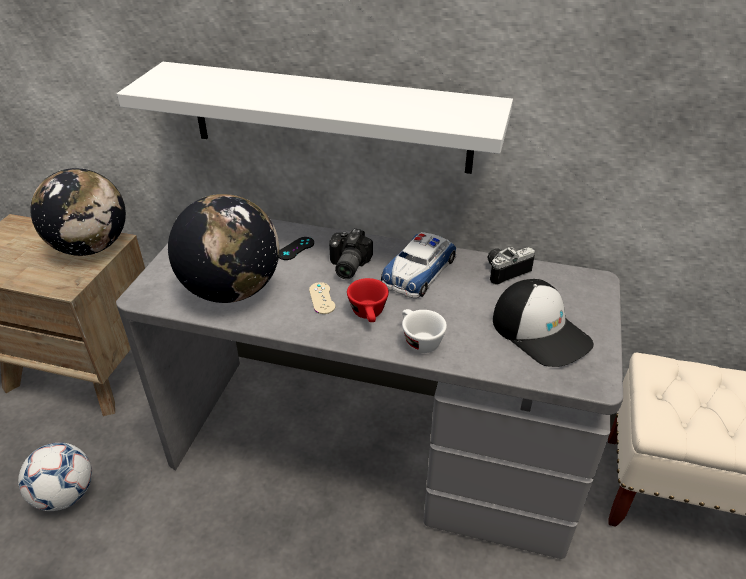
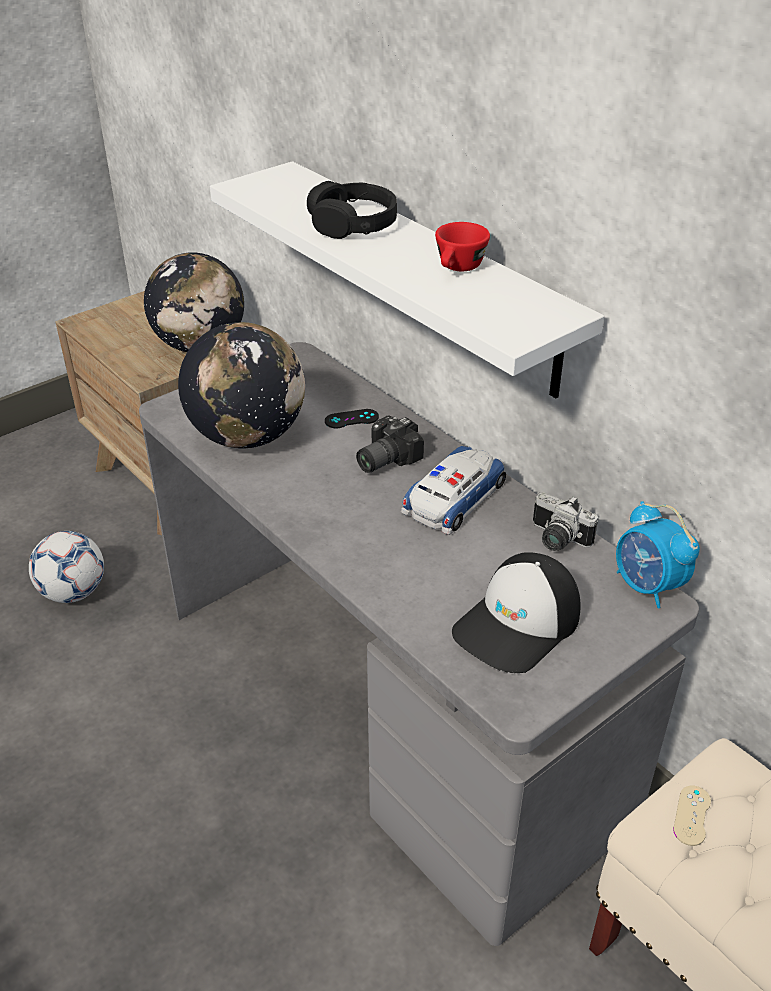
camera: 35 degrees right, 0 degrees up
beige game controller [309,282,335,314] -> beige game controller moved to [673,786,711,846]
red cup [347,278,389,322] -> red cup moved to [435,222,490,271]
toy car [381,232,457,298] -> toy car turned 150 degrees clockwise [401,446,506,535]
white cup [402,309,447,353] -> none
camera [488,247,535,285] -> camera turned 150 degrees counterclockwise [533,492,598,551]
cap [493,279,594,367] -> cap turned 45 degrees clockwise [452,552,581,673]
none -> black headphones [307,181,397,239]
none -> alarm clock [616,501,700,608]

